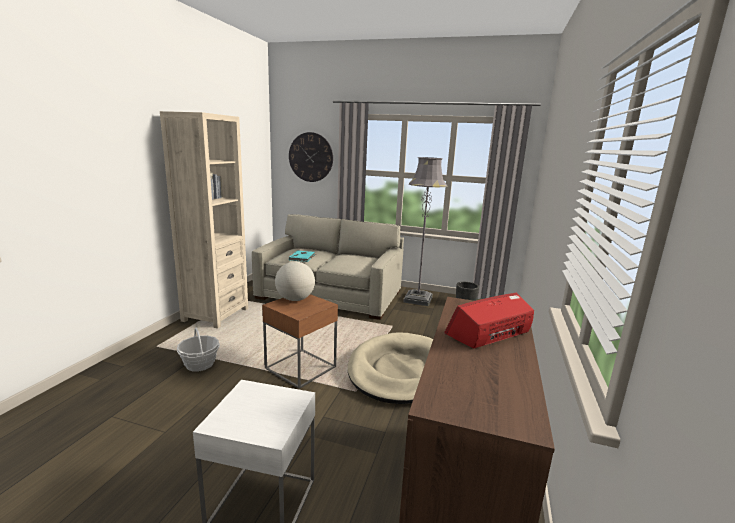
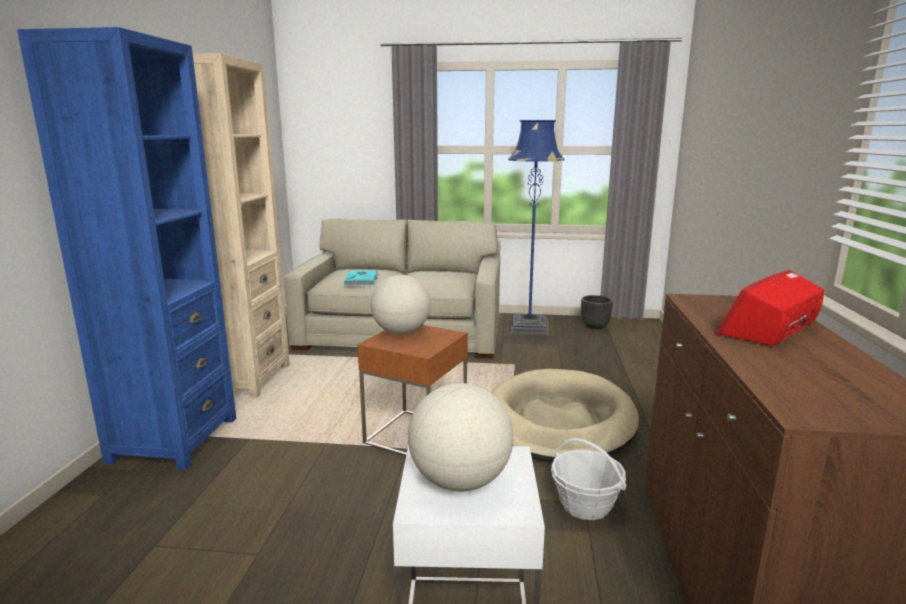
camera: 10 degrees left, 0 degrees up
basket [177,328,220,372] -> basket moved to [551,438,626,520]
wall clock [289,132,333,182] -> none
grey floor lamp [403,157,448,306] -> blue floor lamp [508,120,564,334]
none -> blue bookcase [17,27,236,470]
none -> globe [408,383,513,491]

